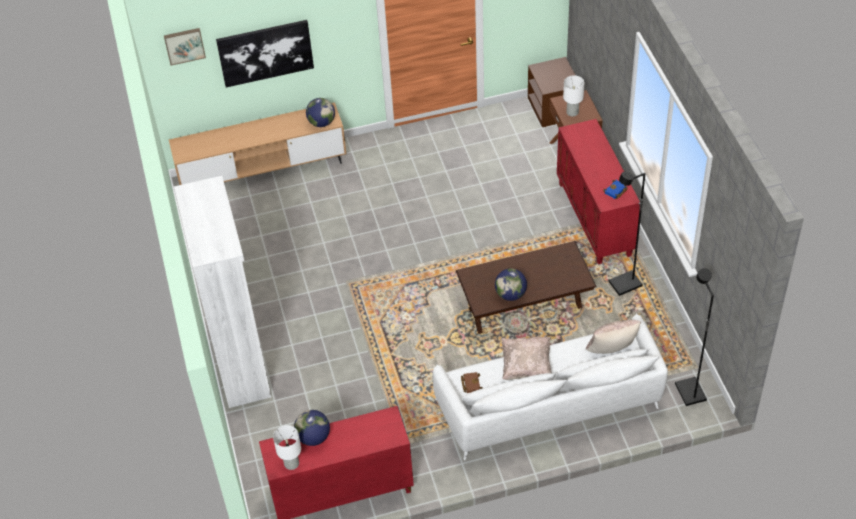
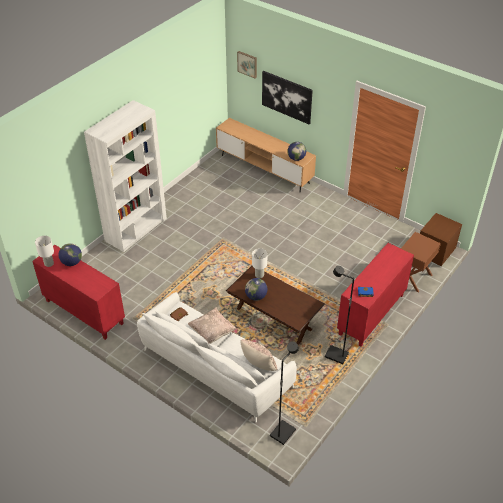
camera: 50 degrees right, 5 degrees down
white table lamp [563,75,584,117] -> white table lamp moved to [252,248,267,278]

